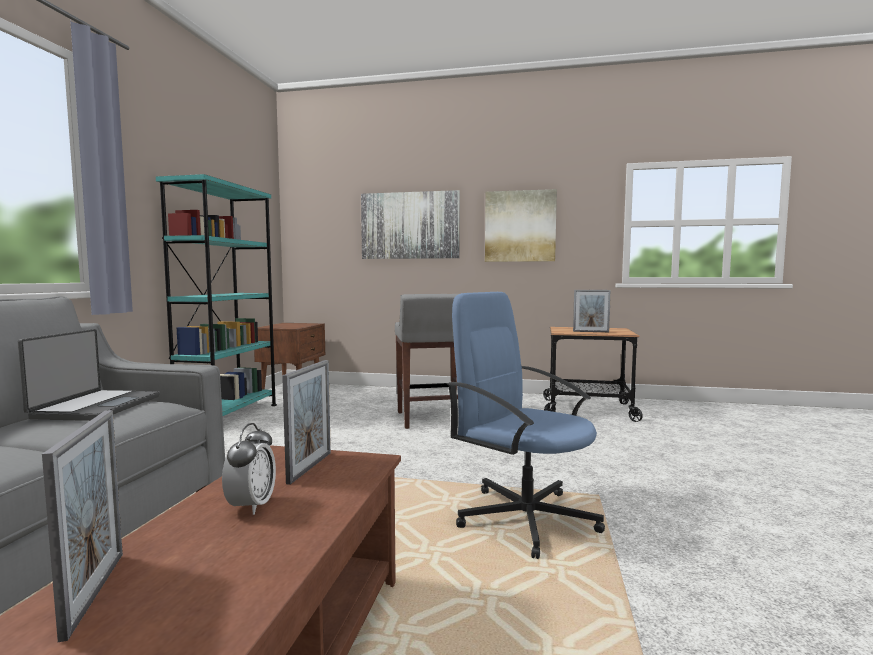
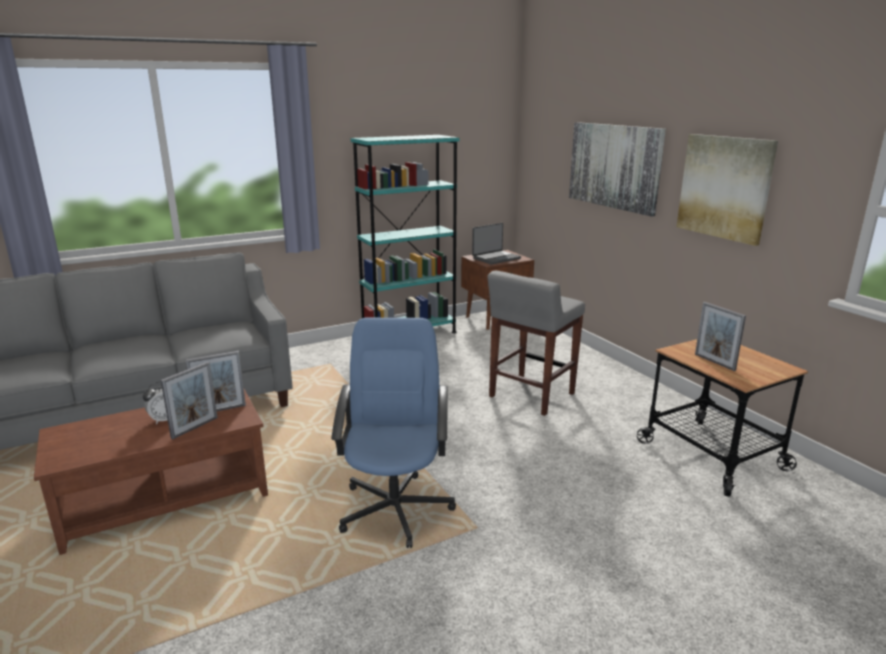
camera: 50 degrees right, 15 degrees up
laptop [18,329,160,421] -> laptop moved to [472,223,521,265]
picture frame [42,410,123,642] -> picture frame moved to [161,362,218,439]

